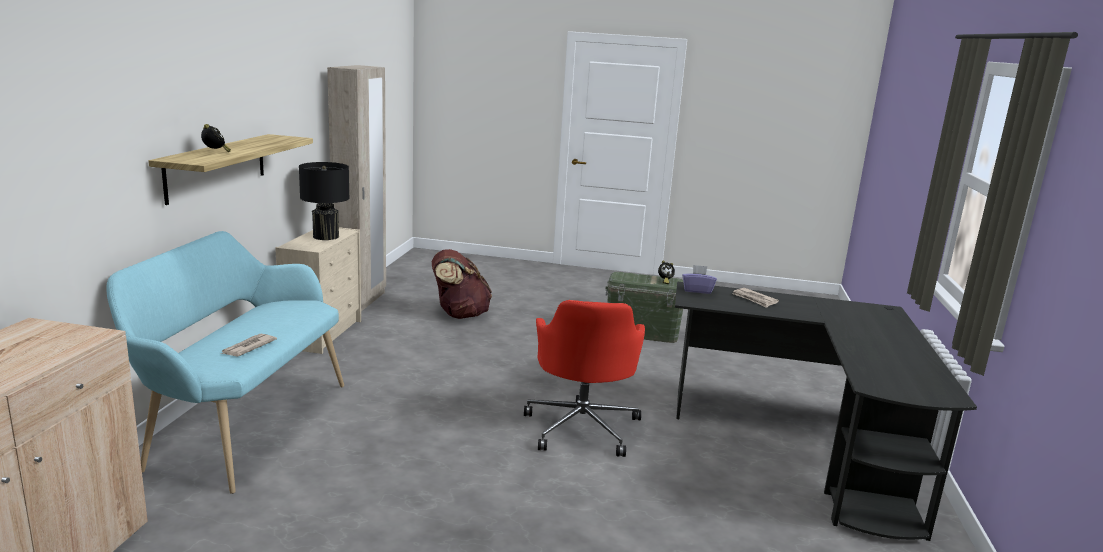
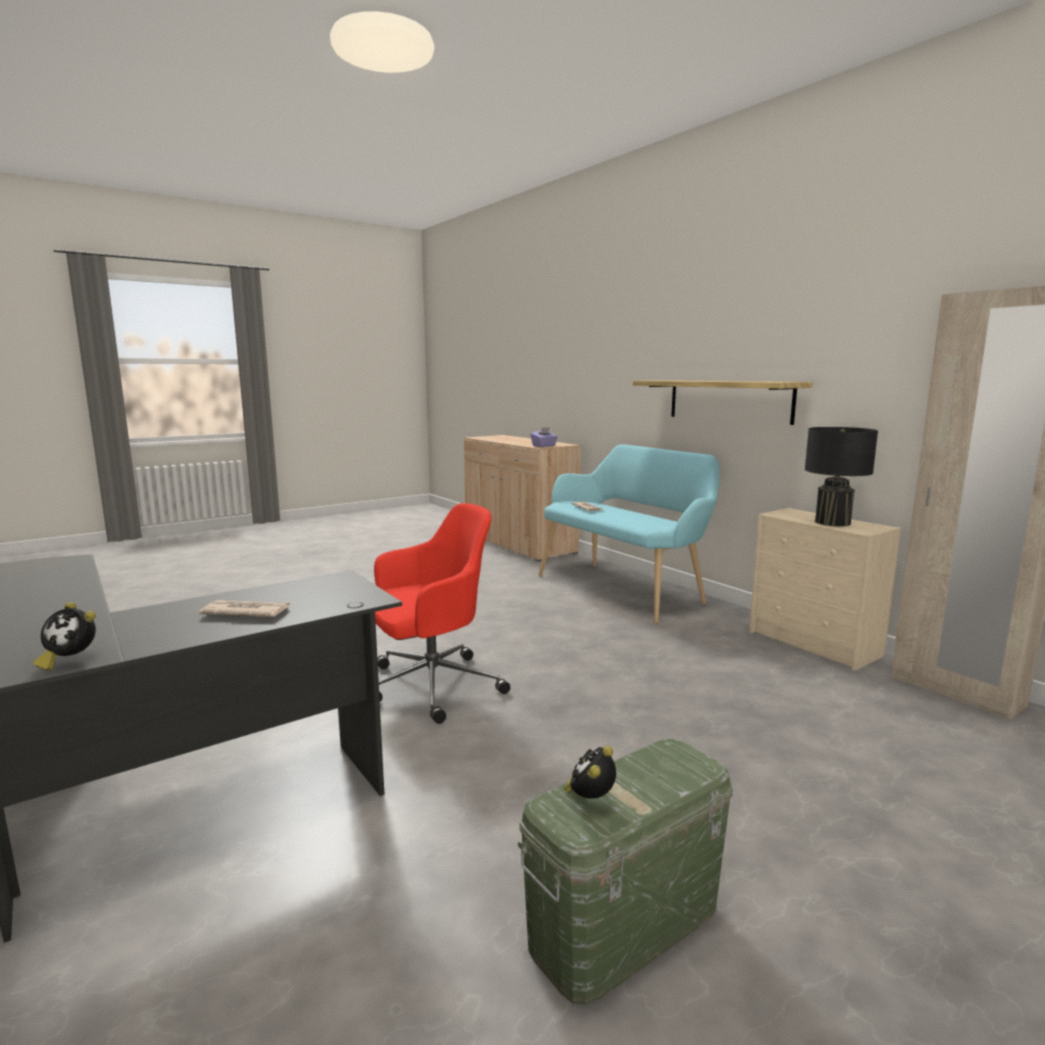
camera: 135 degrees right, 5 degrees down
alarm clock [201,124,231,152] -> alarm clock moved to [33,602,96,671]
brown backpack [432,249,492,319] -> none
red office chair [524,300,645,457] -> red office chair turned 105 degrees clockwise [374,503,510,724]
purple tissue box [682,265,717,294] -> purple tissue box moved to [530,427,558,447]

